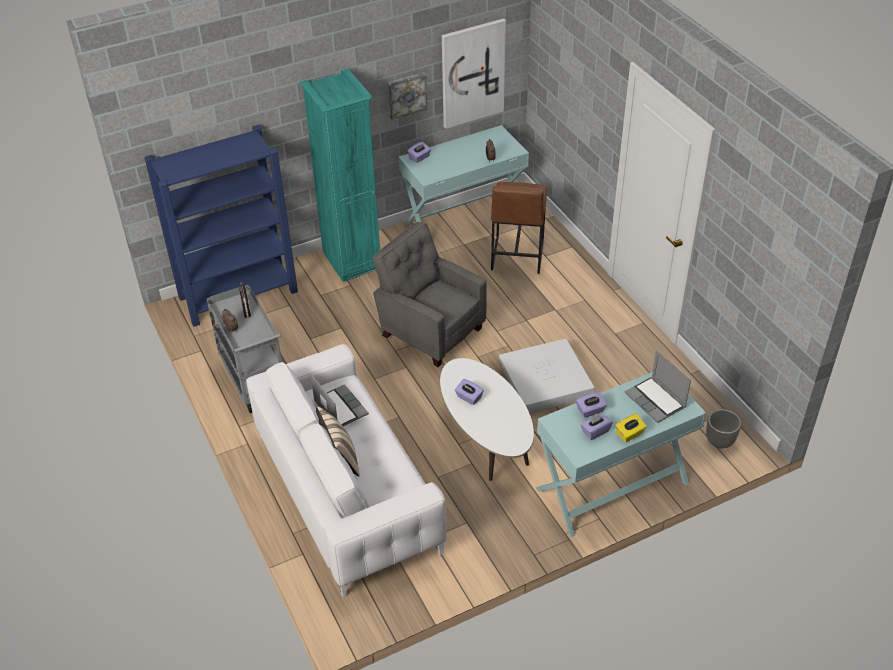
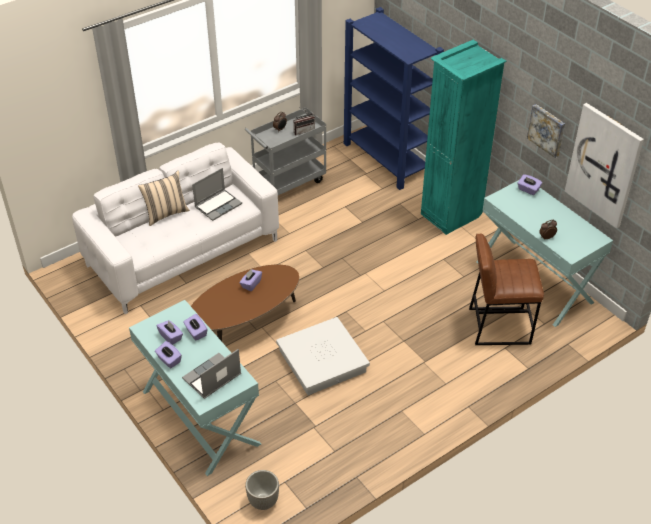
camera: 80 degrees right, 0 degrees up
grey armchair [372,222,487,367] -> none
white coffee table [440,358,534,481] -> brown coffee table [191,265,299,341]
yellow tissue box [615,414,647,442] -> purple tissue box [155,341,182,368]

